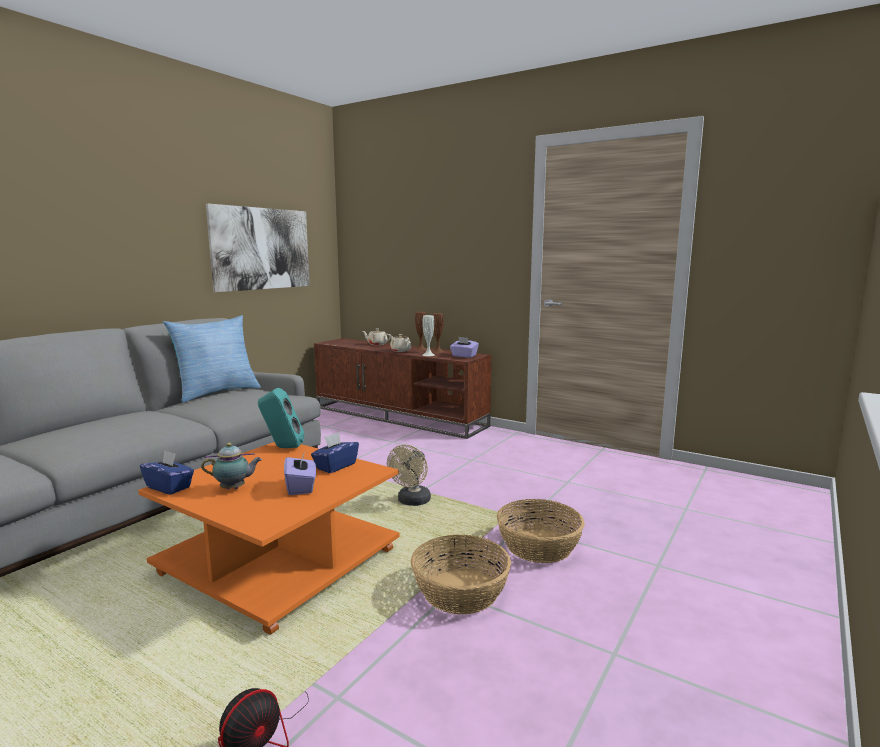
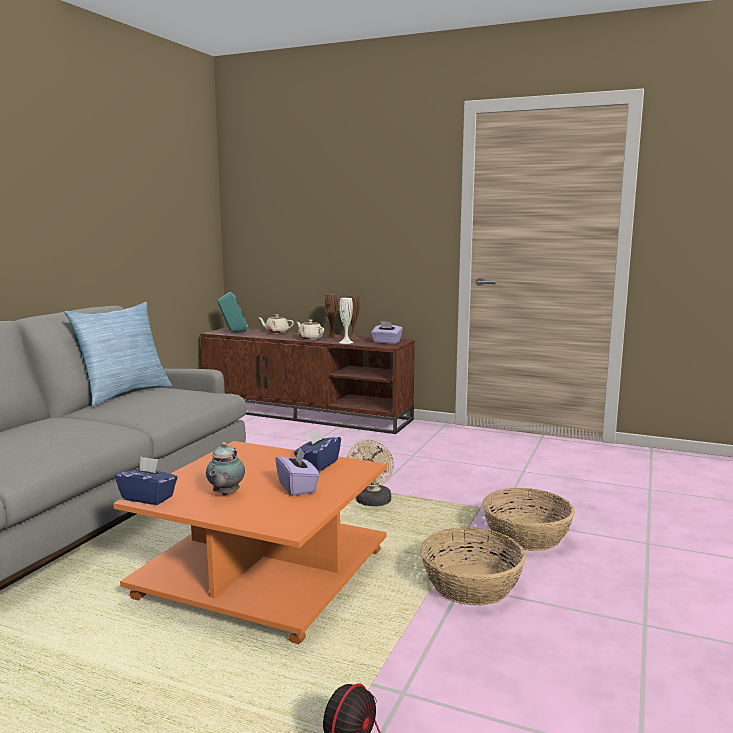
camera: 10 degrees left, 0 degrees up
teapot [201,443,262,490] -> teapot turned 120 degrees clockwise [206,442,245,496]
picture [206,204,310,292] -> none
turquoise speaker [258,388,304,448] -> turquoise speaker moved to [218,292,248,333]

